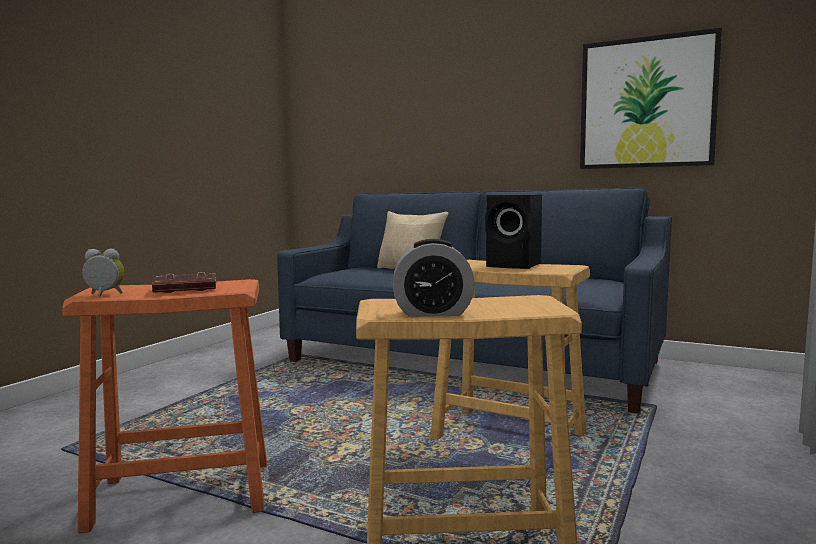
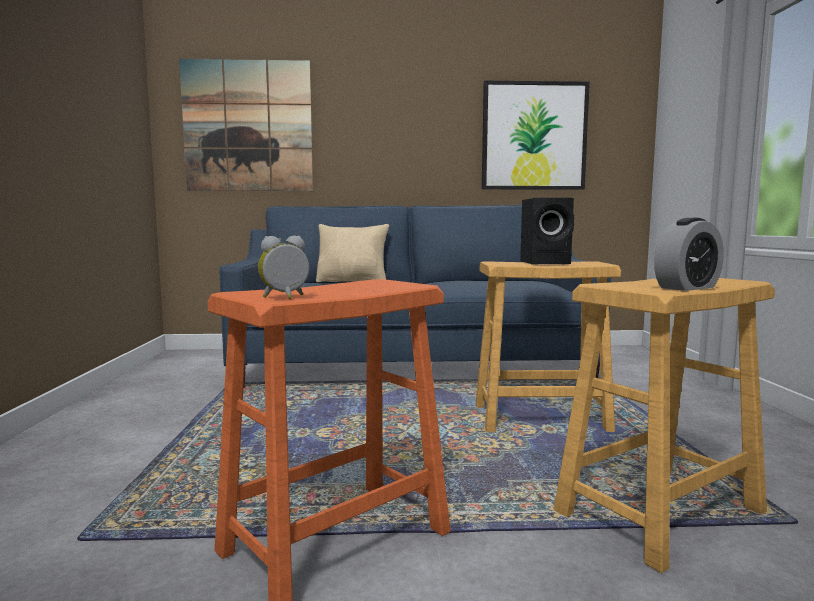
camera: 30 degrees left, 0 degrees up
brown book [152,272,216,293] -> none
none -> picture [179,59,313,191]

